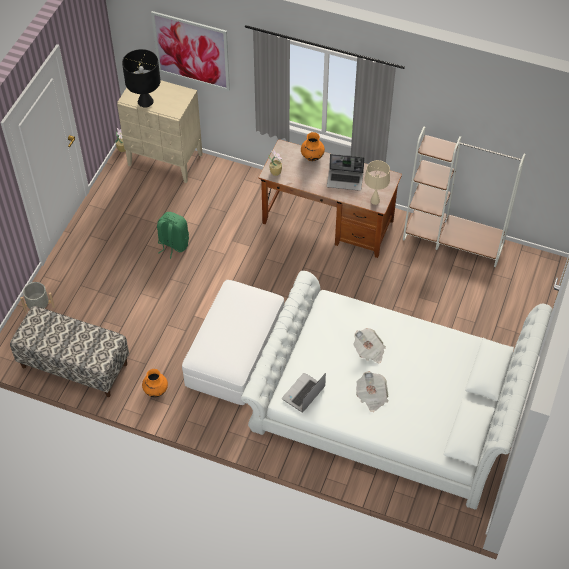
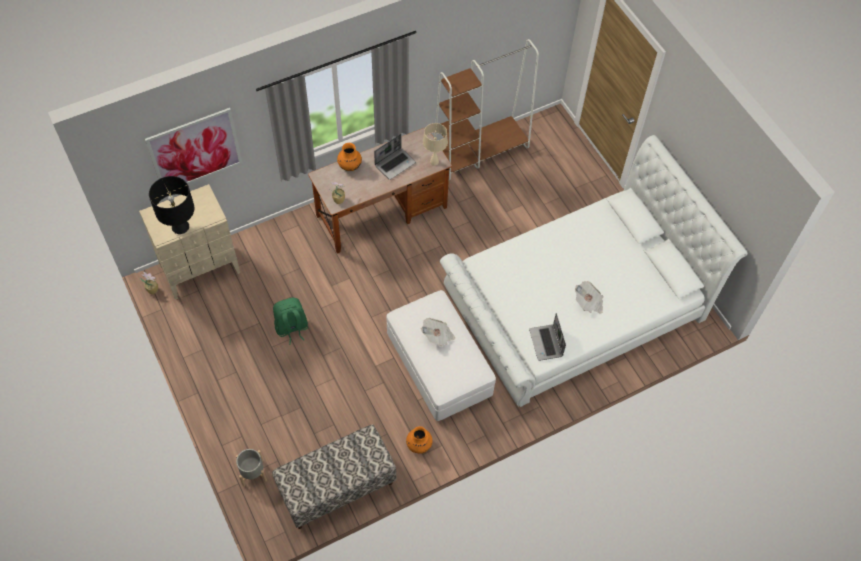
camera: 50 degrees left, 5 degrees up
newspaper [354,328,386,363] -> newspaper moved to [421,318,455,346]

